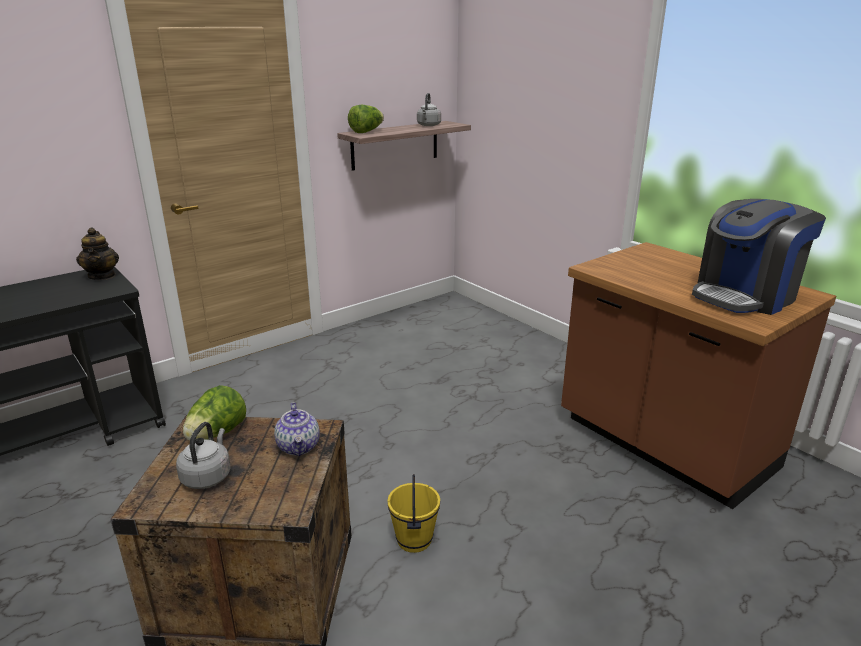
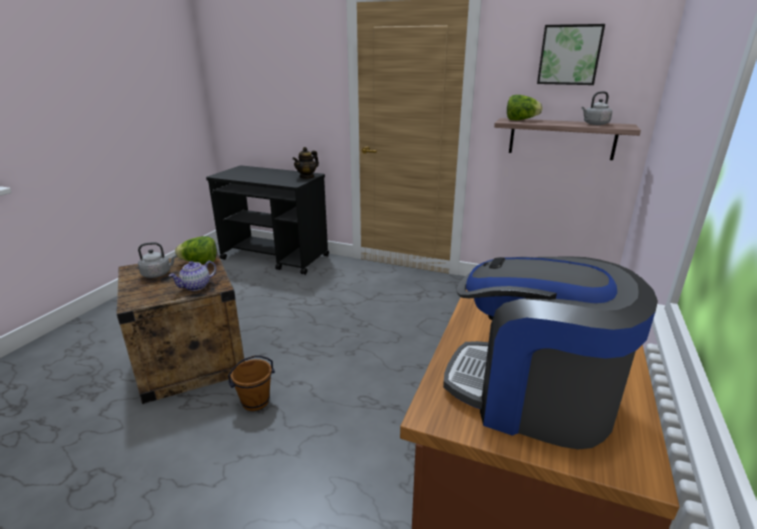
camera: 60 degrees right, 0 degrees up
yellow bucket [387,474,440,553] -> brown bucket [228,355,275,411]
none -> picture [537,24,605,85]

